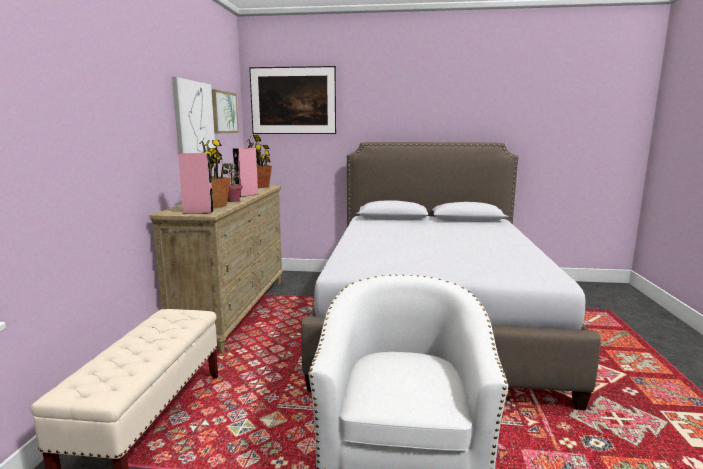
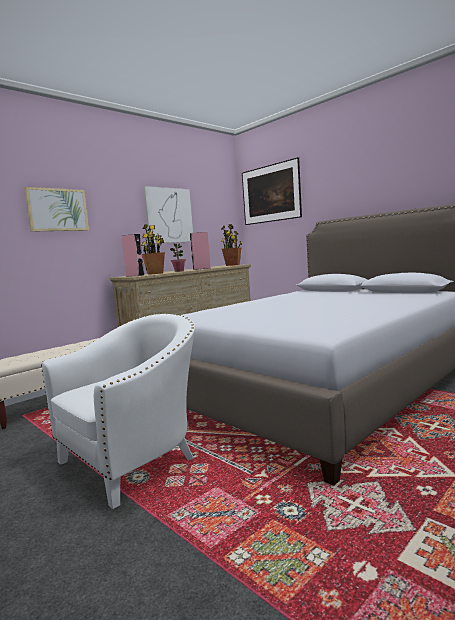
camera: 40 degrees right, 5 degrees down
picture [212,89,239,133] -> picture moved to [24,187,89,232]

